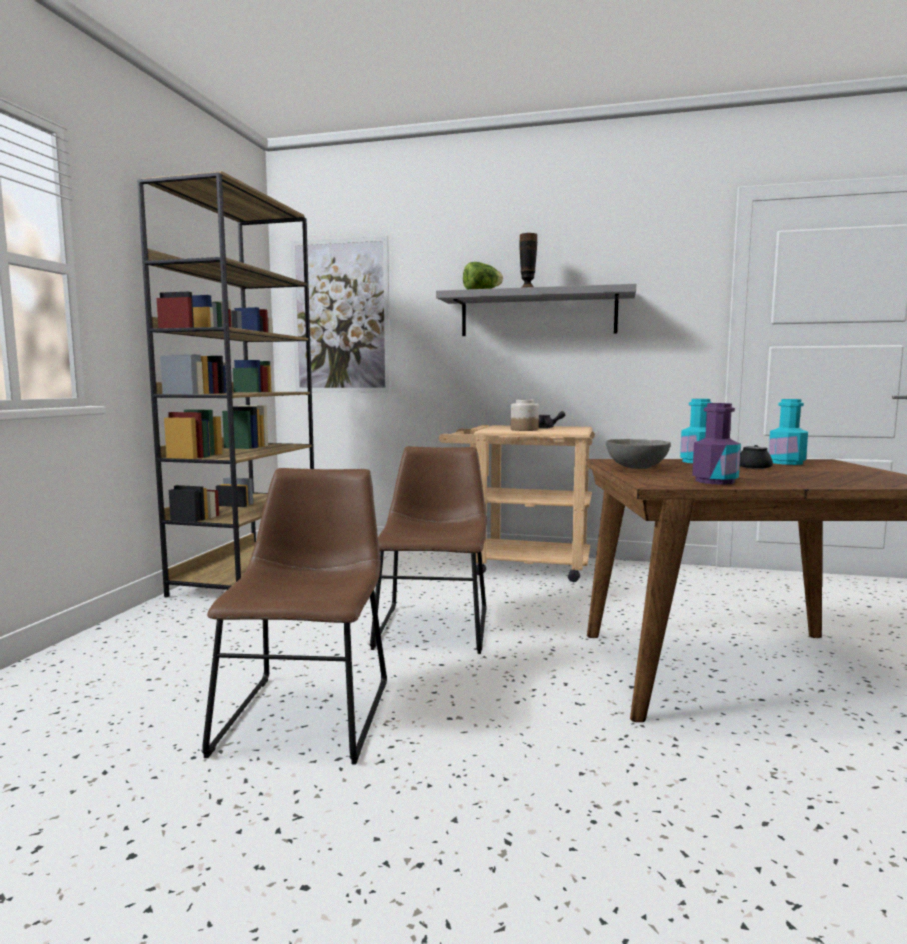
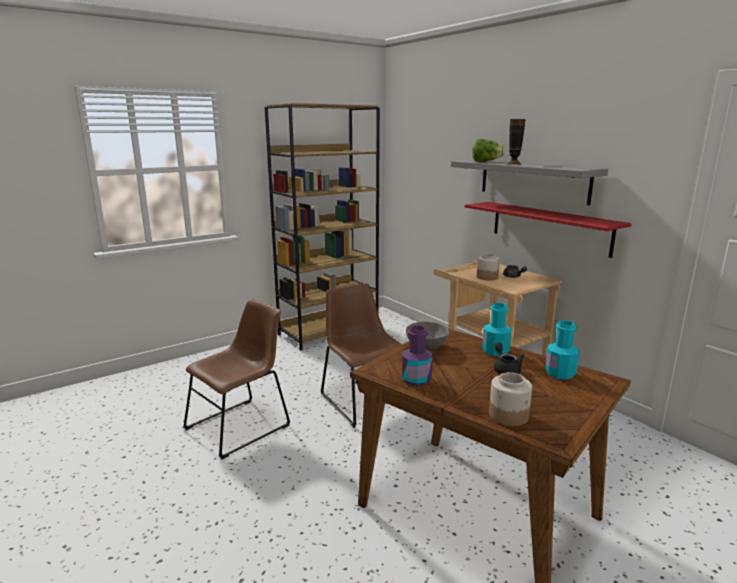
camera: 40 degrees right, 10 degrees up
picture [291,236,390,393] -> none
brown chair [370,446,487,654] -> brown chair turned 75 degrees counterclockwise [321,283,402,428]
none -> red shelf [465,202,631,258]
none -> jar [489,372,532,426]

